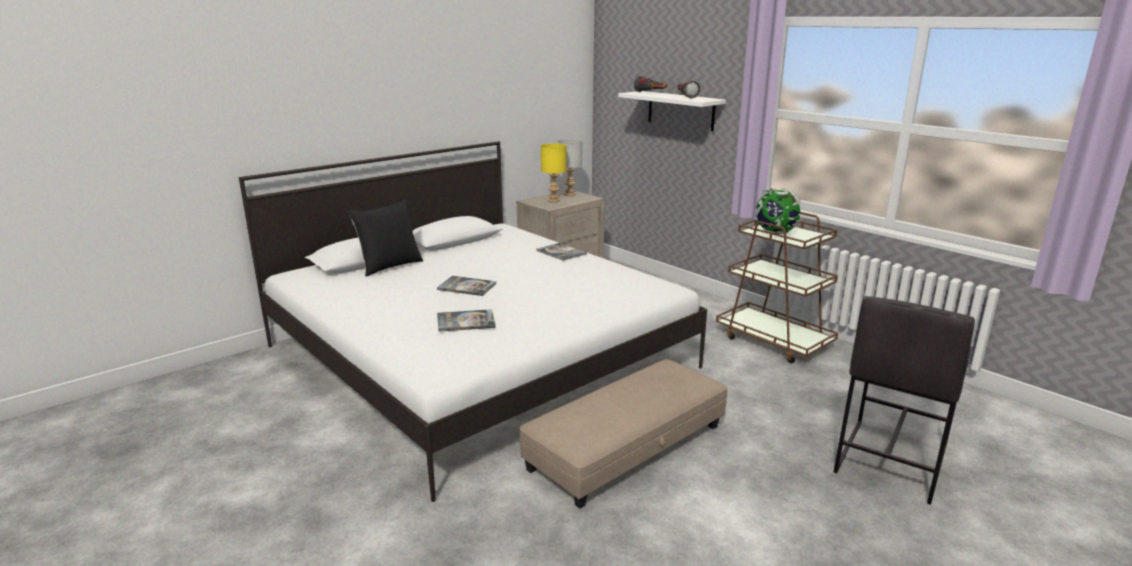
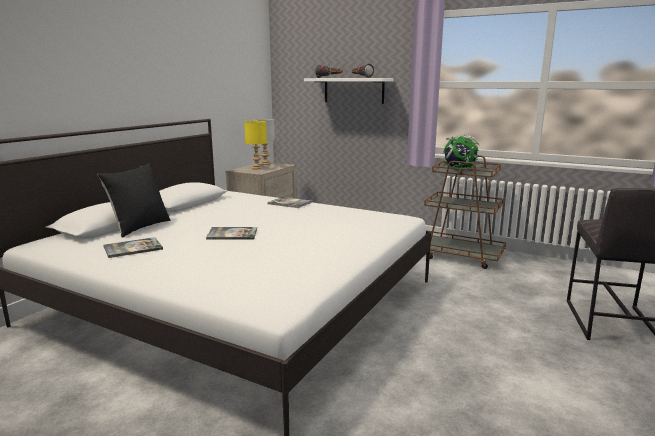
camera: 20 degrees left, 5 degrees down
book [437,309,496,332] -> book moved to [103,237,163,258]
beige ottoman [520,359,727,509] -> none

